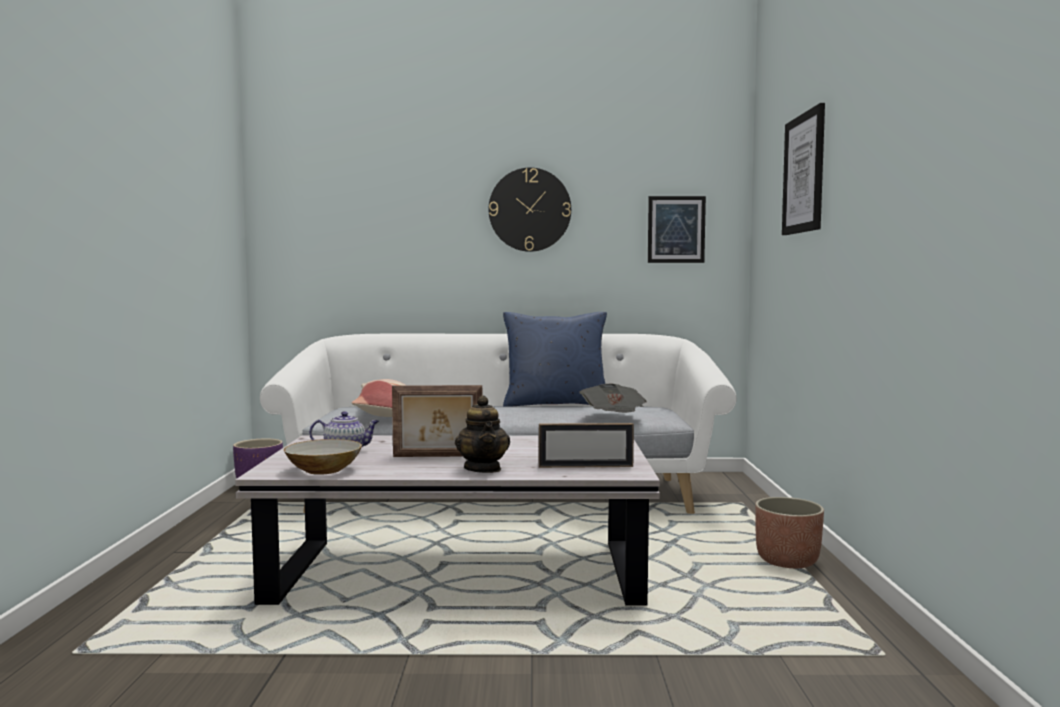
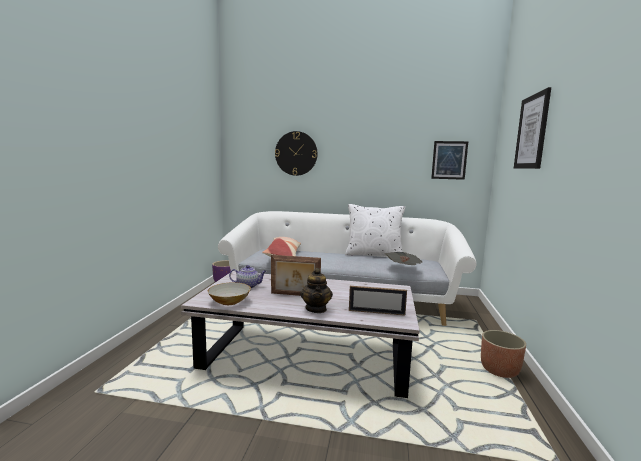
camera: 10 degrees right, 5 degrees up
wall clock [489,168,571,252] -> wall clock moved to [275,131,318,176]
blue pillow [503,312,607,407] -> white pillow [345,204,405,256]

